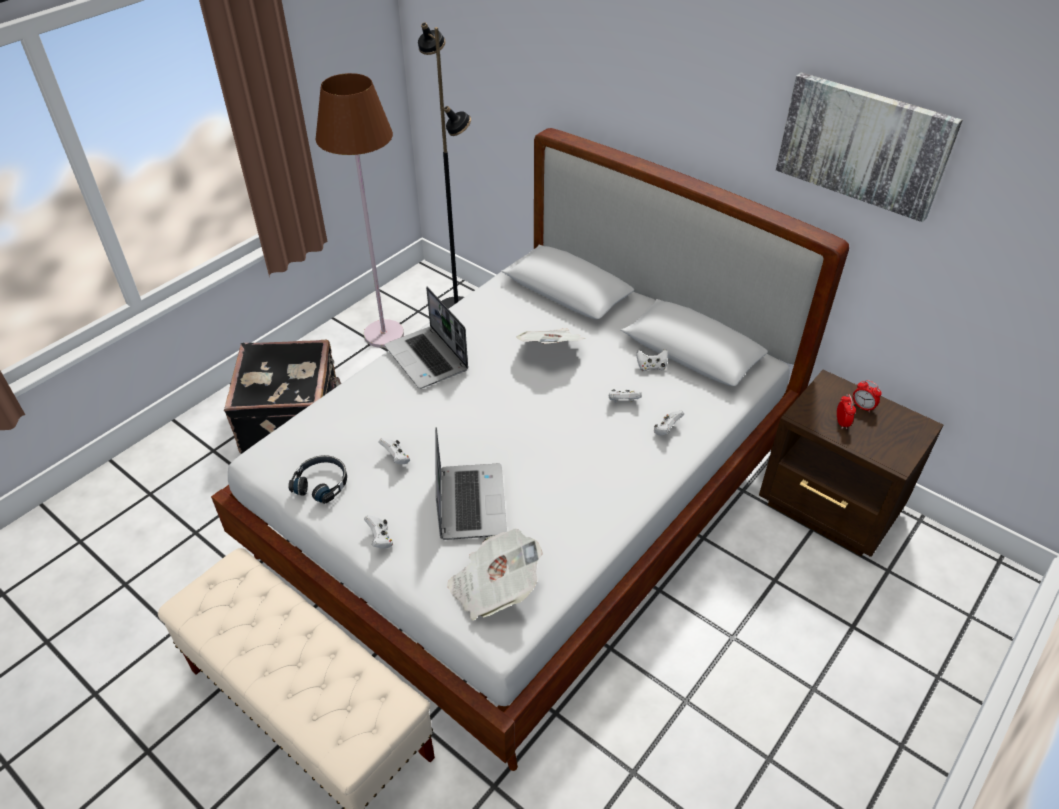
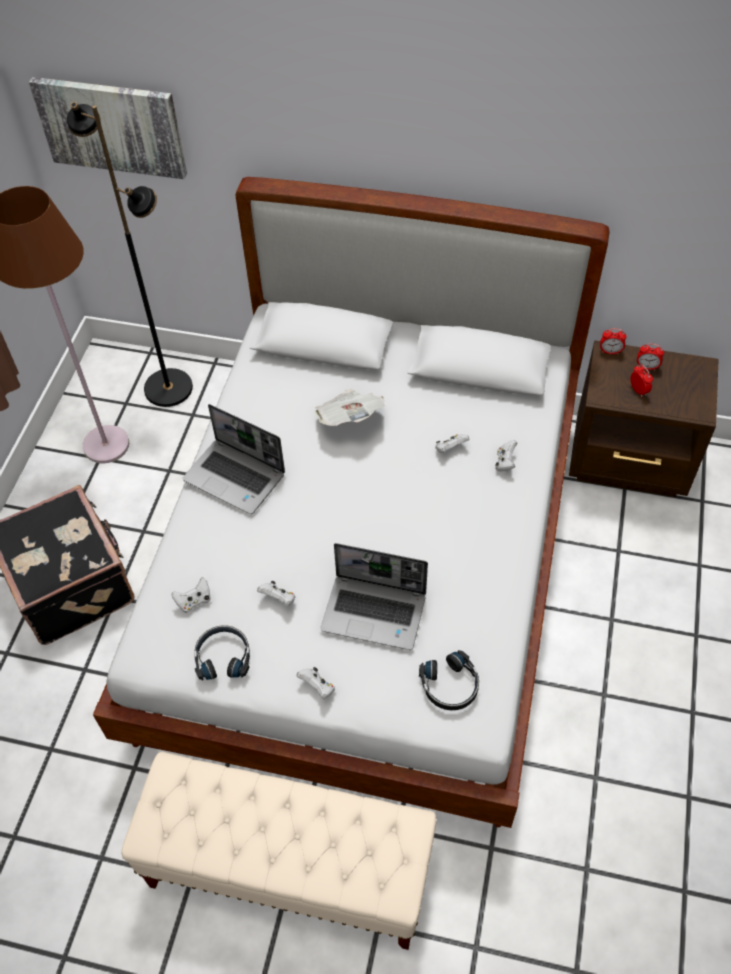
camera: 25 degrees left, 10 degrees up
laptop [435,427,507,540] -> laptop turned 135 degrees clockwise [320,543,428,650]
newspaper [447,529,543,620] -> black headphones [419,650,479,710]
white game controller [636,349,668,372] -> white game controller moved to [172,577,211,613]
picture [776,72,963,222] -> picture moved to [29,77,187,179]
none -> alarm clock [600,328,627,355]

